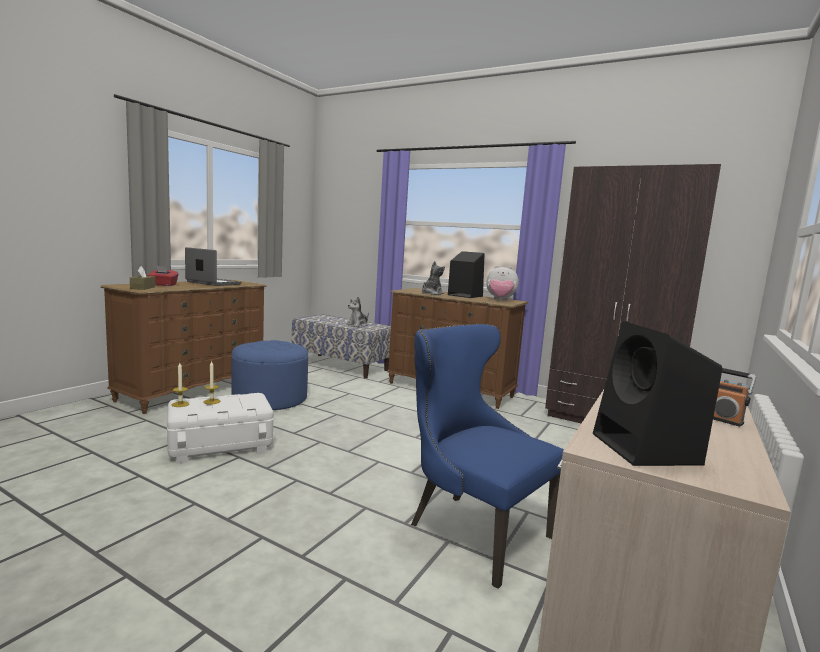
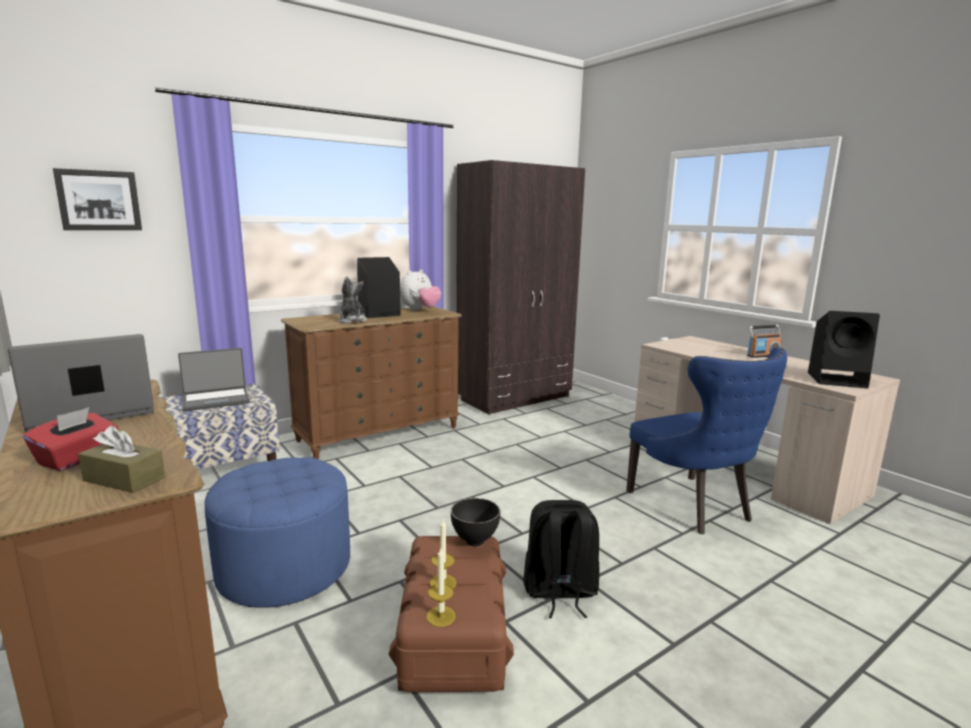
camera: 65 degrees left, 5 degrees up
white storage box [167,393,273,463] -> brown storage box [389,536,514,692]
plush toy [346,297,369,327] -> laptop [178,348,250,411]
blue chair [411,324,564,589] -> blue chair turned 90 degrees counterclockwise [626,347,787,534]
none -> picture [53,168,142,230]
none -> black bowl [451,498,500,546]
none -> black backpack [523,500,600,619]

